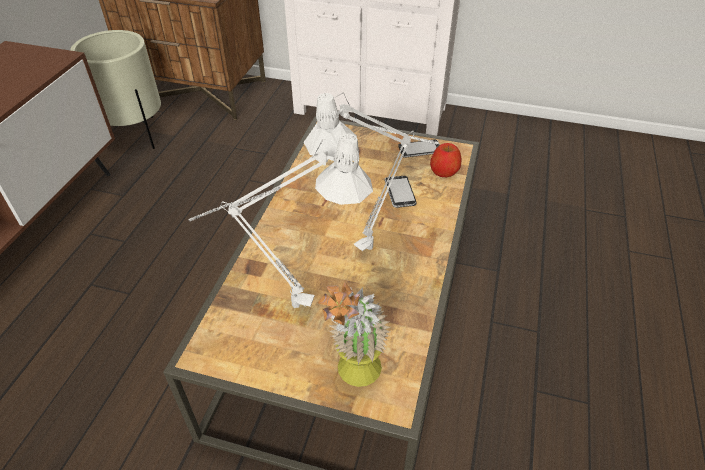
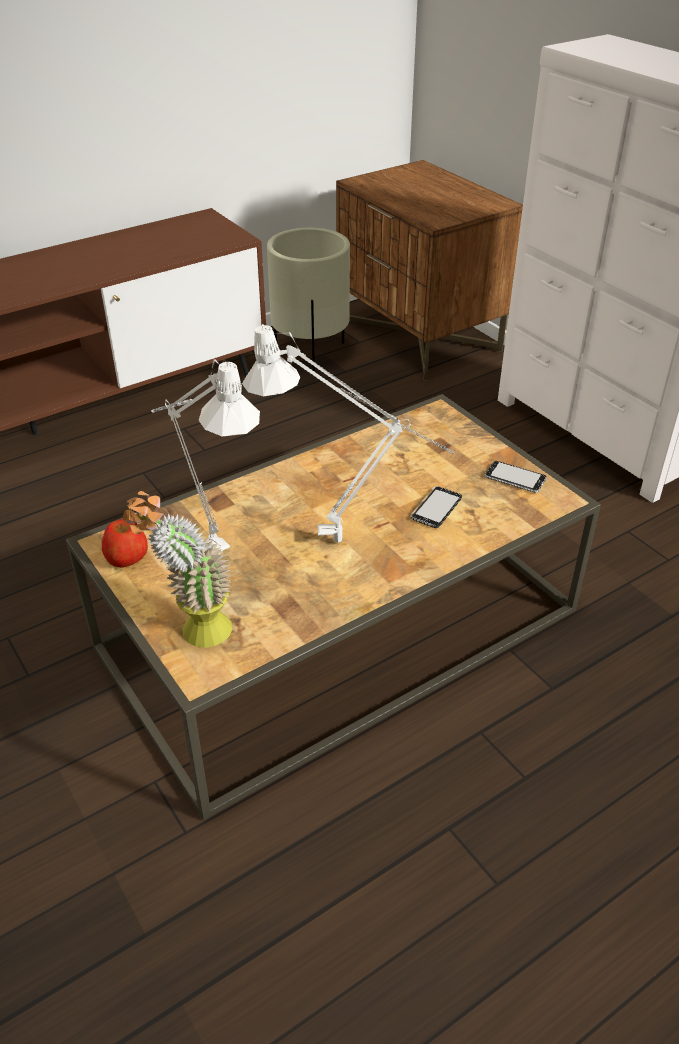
camera: 40 degrees right, 5 degrees down
apple [430,143,462,177] -> apple moved to [102,519,148,568]

